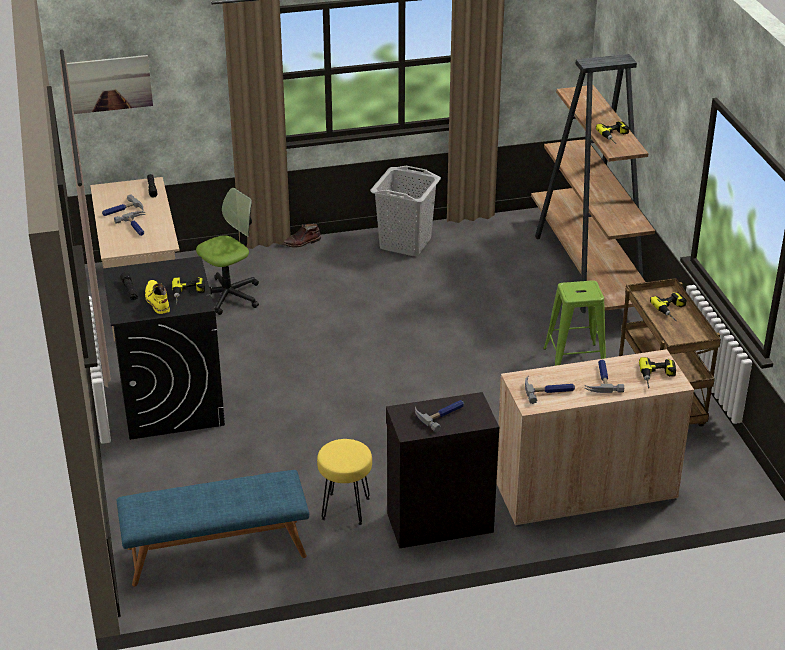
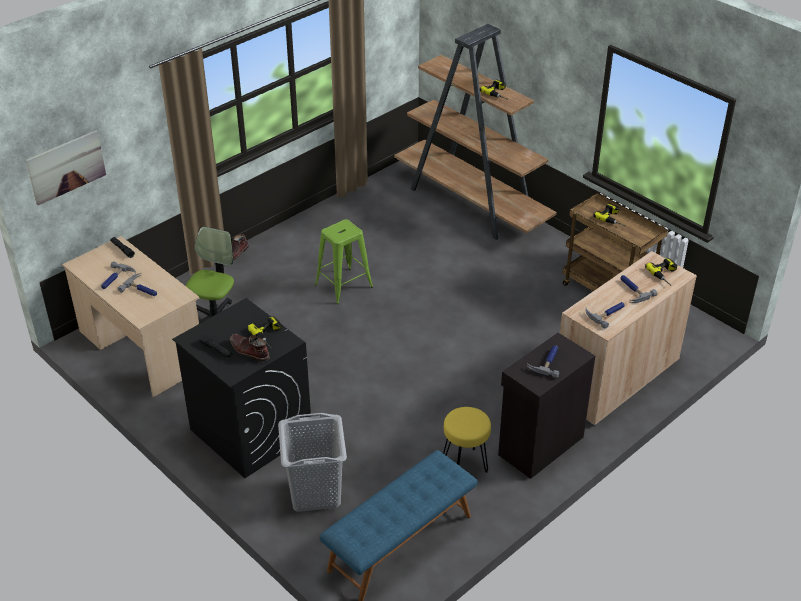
camera: 30 degrees left, 5 degrees up
yellow boot [145,280,170,314] -> brown boot [230,334,270,362]
grey laundry basket [370,166,441,256] -> grey laundry basket moved to [278,413,347,512]
green stool [543,280,606,366] -> green stool moved to [315,219,373,304]

